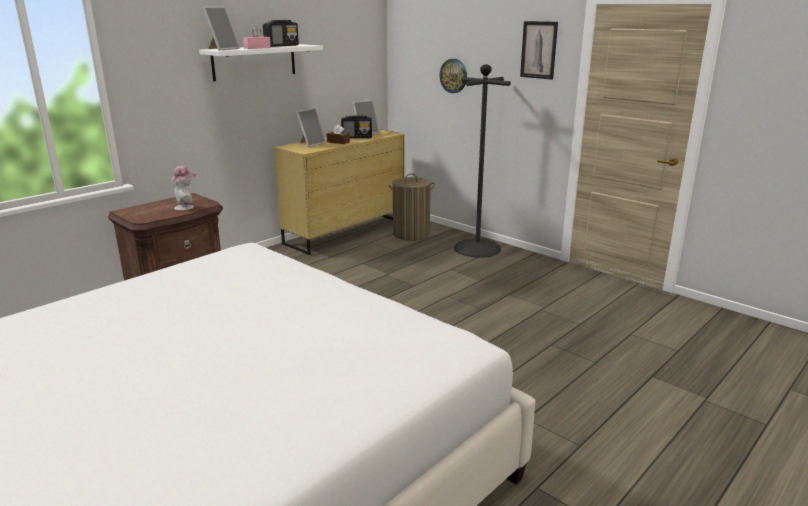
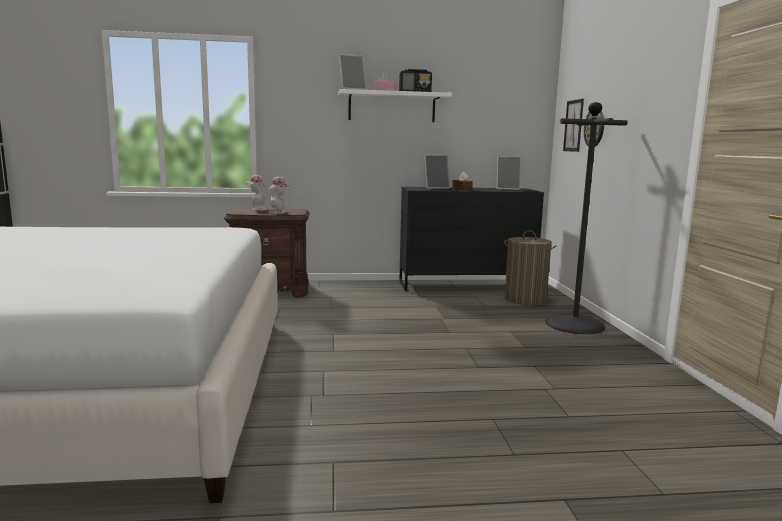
camera: 40 degrees right, 10 degrees down
beige dresser [273,129,405,255] -> black dresser [399,187,544,292]
radio [341,116,372,138] -> none
picture [520,21,558,80] -> picture moved to [563,99,584,152]
none -> hat [246,175,268,211]

